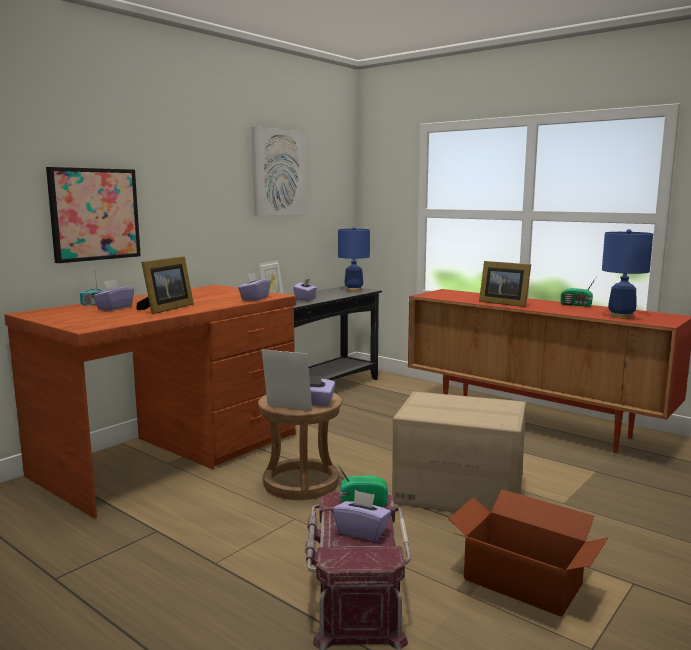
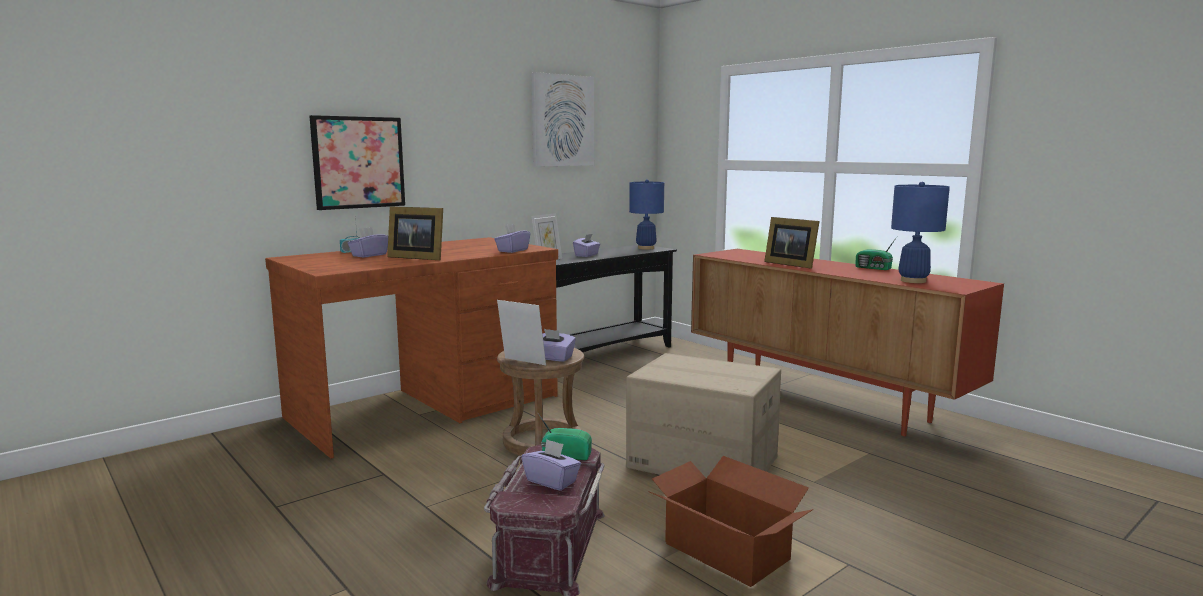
camera: 10 degrees right, 0 degrees up
picture frame [137,256,194,314] -> picture frame turned 75 degrees clockwise [387,206,443,260]

